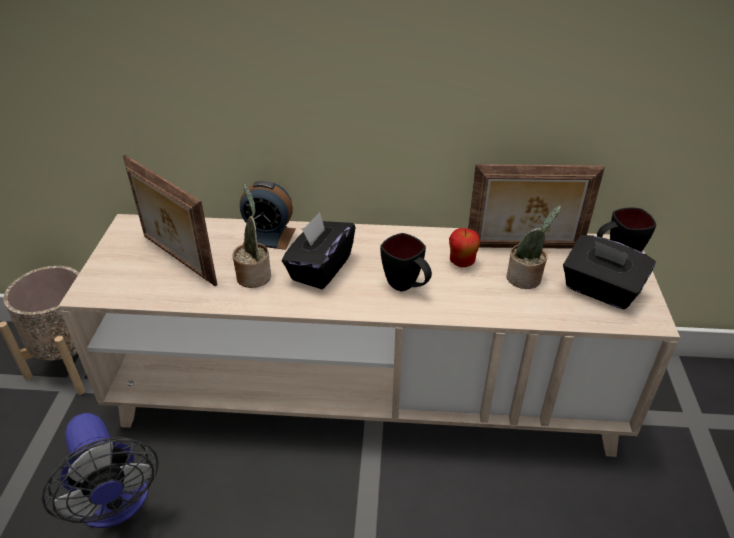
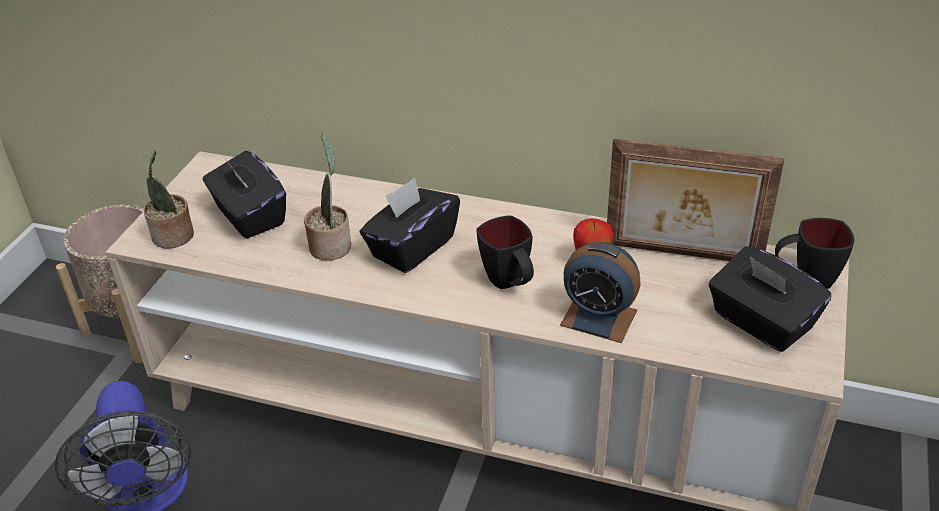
camera: 15 degrees right, 0 degrees up
picture frame [123,155,217,287] -> black tissue box [203,151,286,239]
alarm clock [240,181,296,250] -> alarm clock moved to [560,242,641,343]
potted plant [507,205,561,289] -> potted plant moved to [144,150,194,249]

